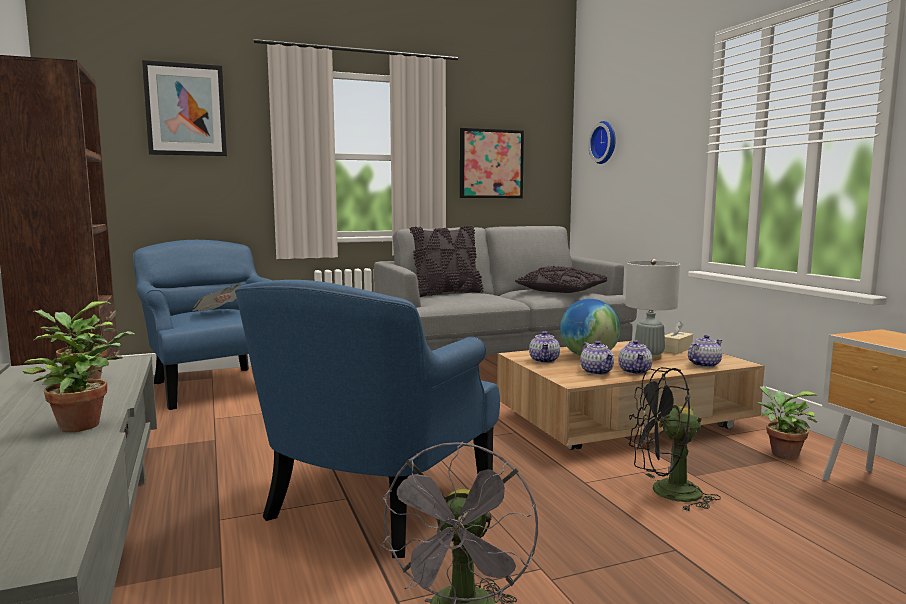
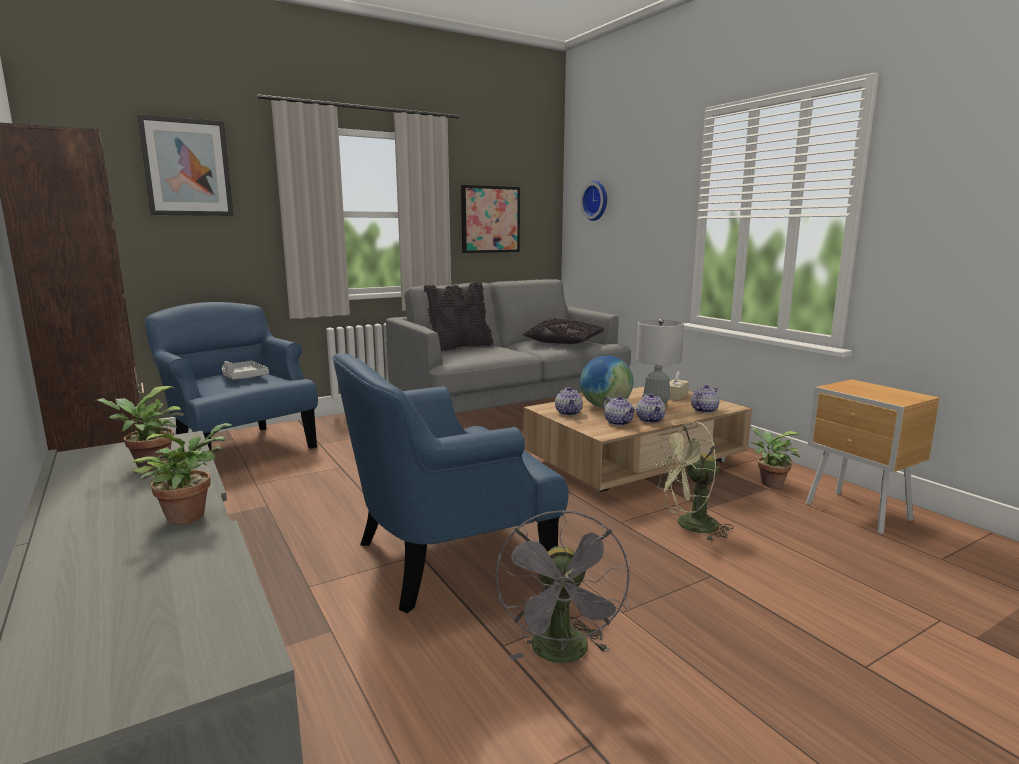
camera: 10 degrees left, 5 degrees up
newspaper [192,285,241,311] -> grey tray [222,361,269,379]
blue armchair [235,280,500,558] -> blue armchair turned 45 degrees clockwise [332,353,568,613]
black fan [629,367,721,512] -> green fan [655,422,734,542]

